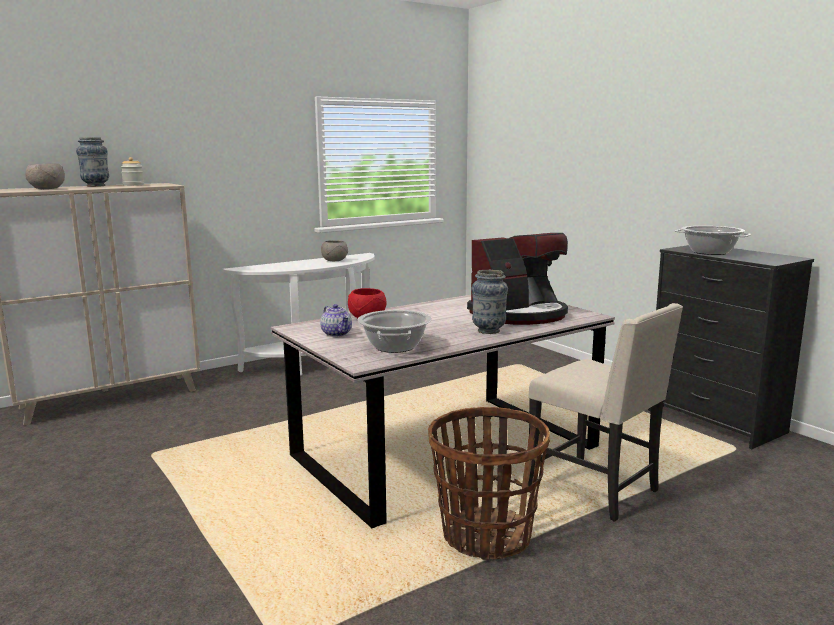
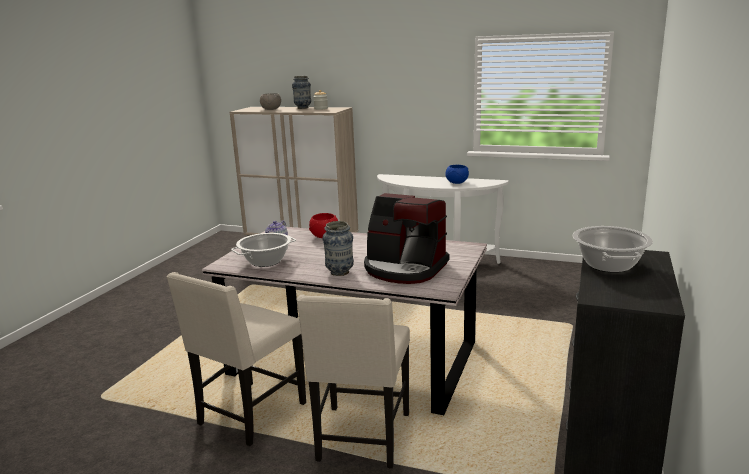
camera: 55 degrees right, 5 degrees up
grey bowl [321,240,348,261] -> blue bowl [446,165,469,184]
basket [428,407,550,560] -> beige chair [166,272,306,446]

